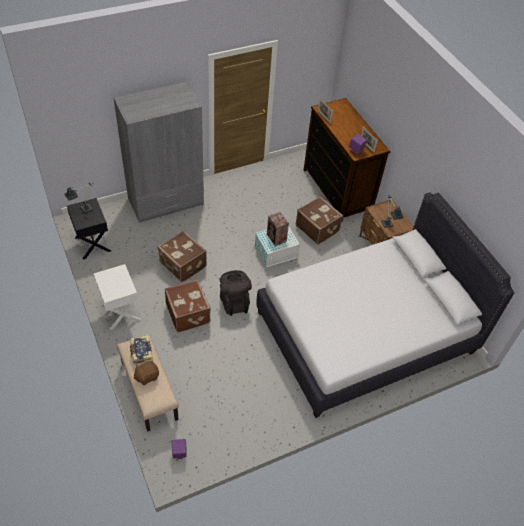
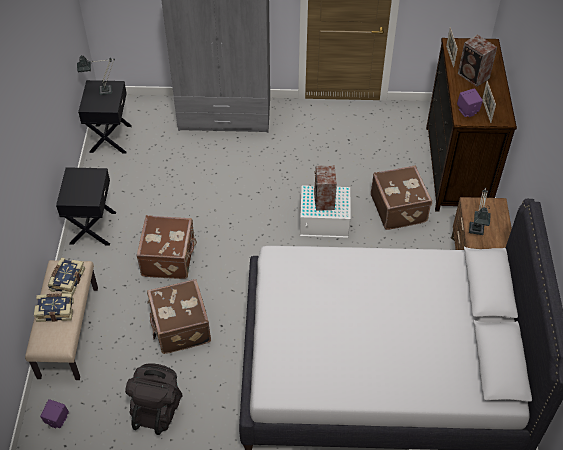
camera: 30 degrees right, 0 degrees up
white nightstand [94,264,141,330] -> black nightstand [56,167,116,245]
brown plush toy [133,361,159,385] -> book [34,293,74,322]
brown suitcase [157,230,207,282] -> brown suitcase moved to [147,279,211,354]
black backpack [220,270,252,316] -> black backpack moved to [125,363,183,435]
none -> speaker [458,34,497,87]

